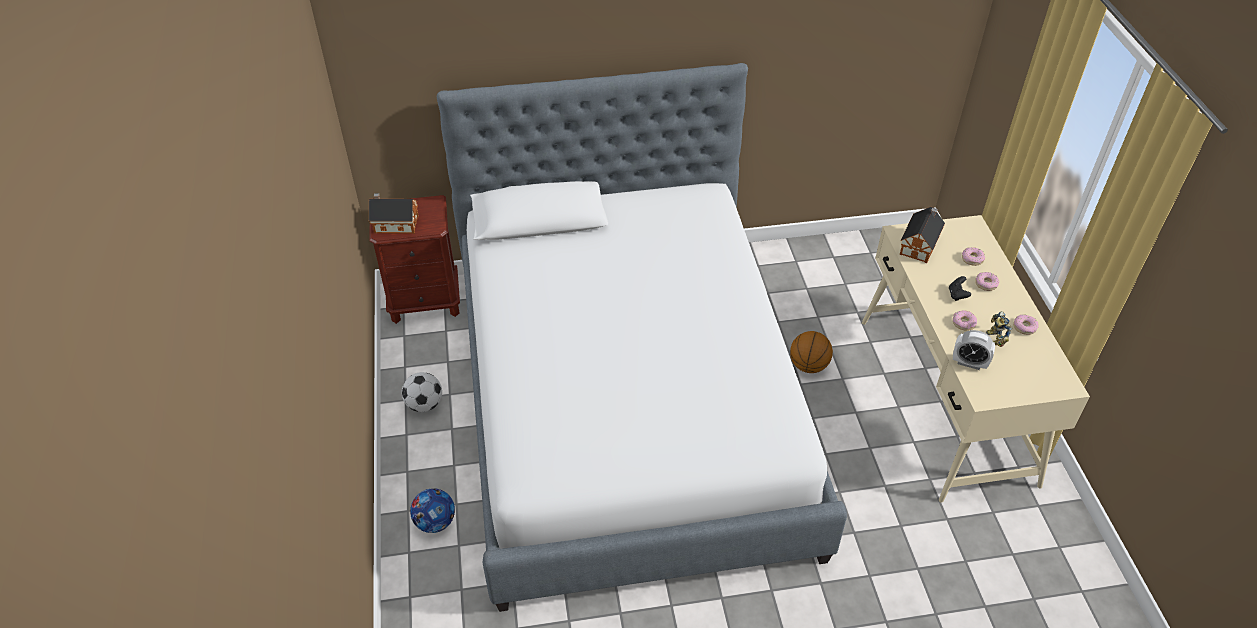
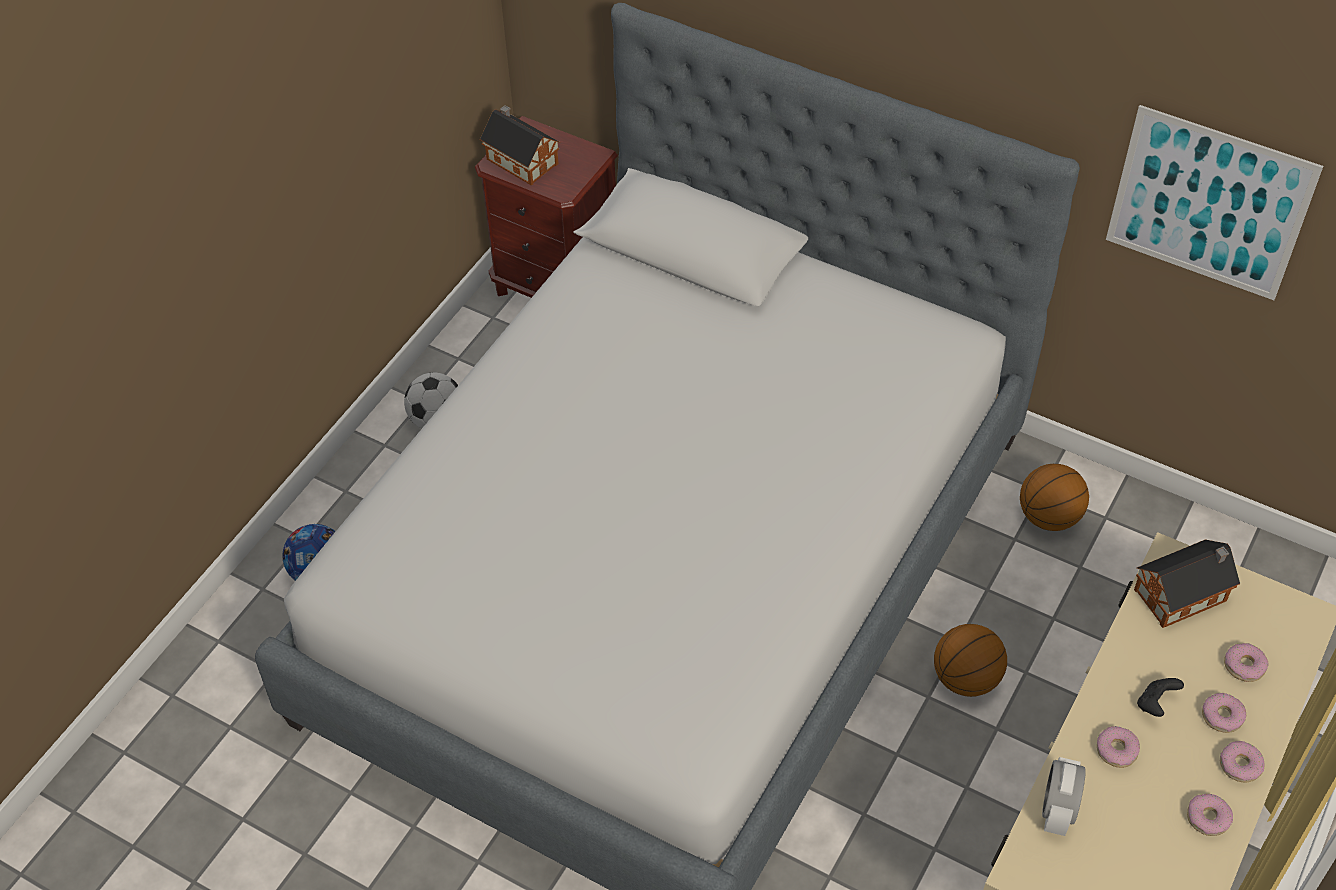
camera: 40 degrees right, 5 degrees up
alarm clock [953,330,995,370] -> alarm clock turned 45 degrees clockwise [1042,757,1086,836]
toy robot [986,311,1012,347] -> none
none -> basketball [1020,464,1089,531]
none -> picture [1106,105,1323,300]
none -> donut [1220,741,1265,782]

